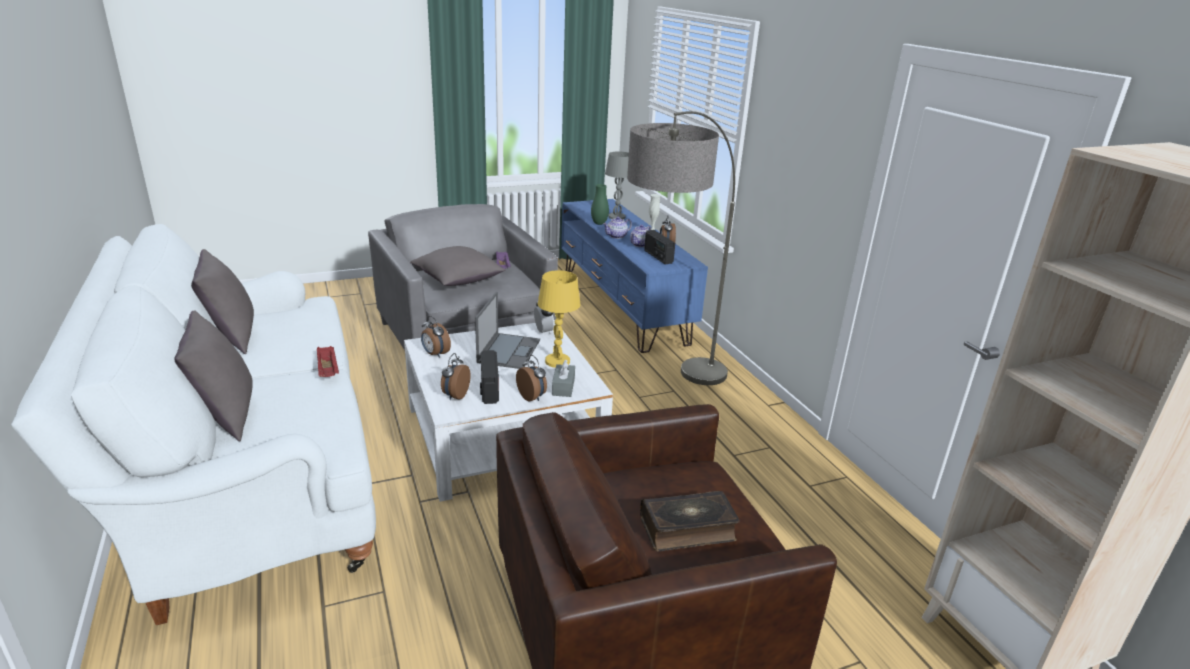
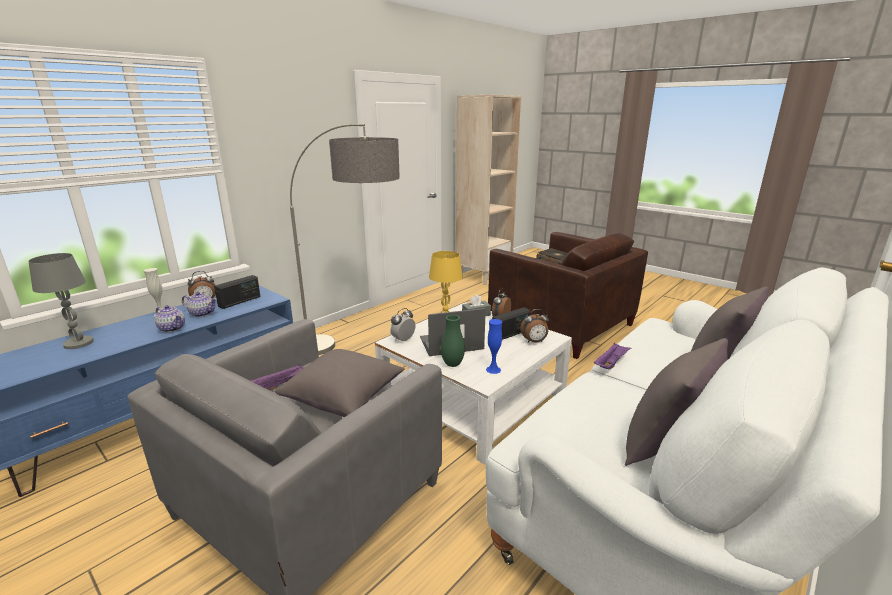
camera: 115 degrees left, 5 degrees down
red tray [317,346,339,377] -> purple tray [594,342,631,369]
alarm clock [421,316,451,358] -> blue vase [486,319,502,374]
green vase [591,184,609,225] -> green vase moved to [441,315,465,367]

